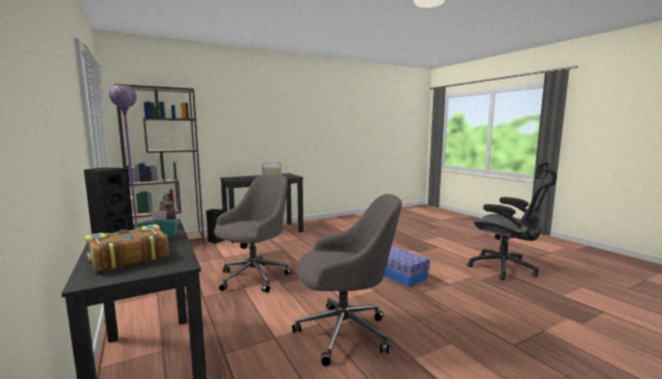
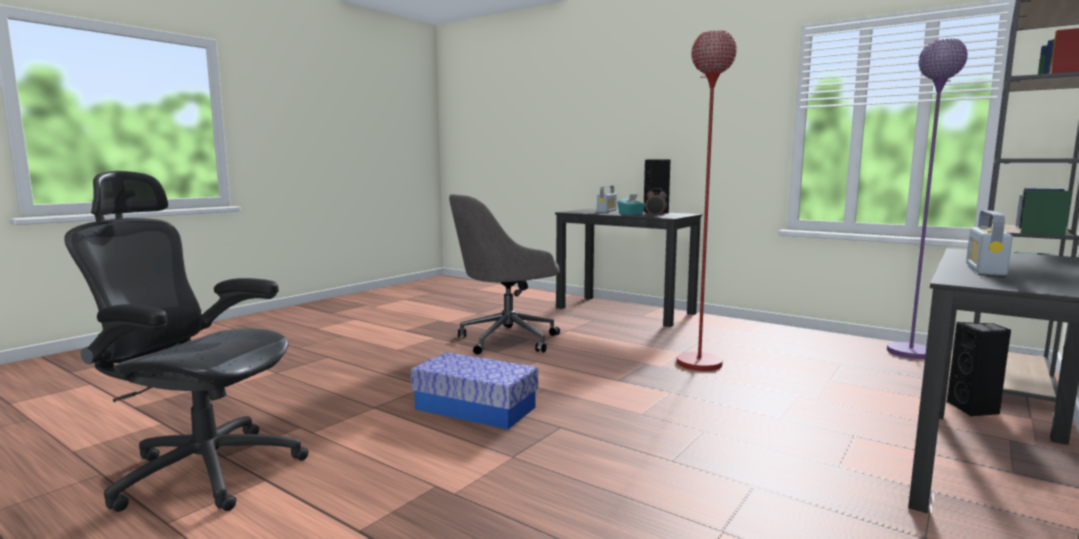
camera: 155 degrees right, 0 degrees up
book [85,224,169,272] -> radio [597,185,617,213]
grey office chair [214,174,292,293] -> red floor lamp [677,30,737,371]

